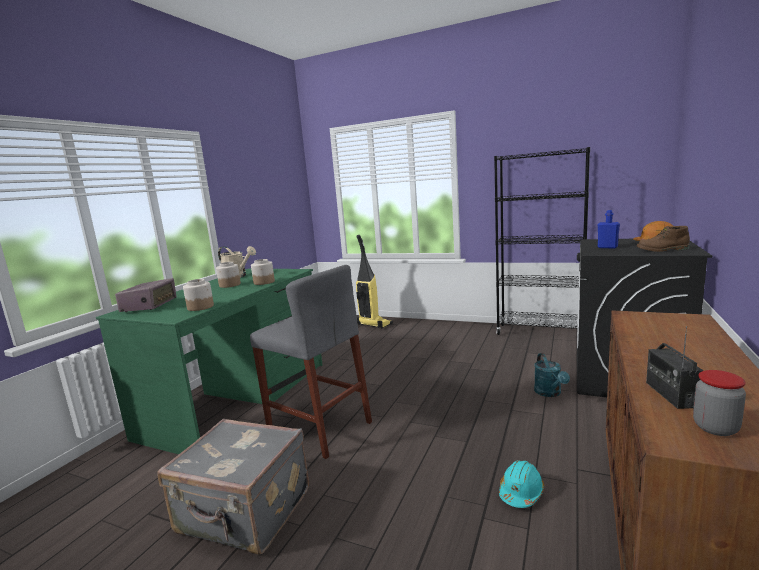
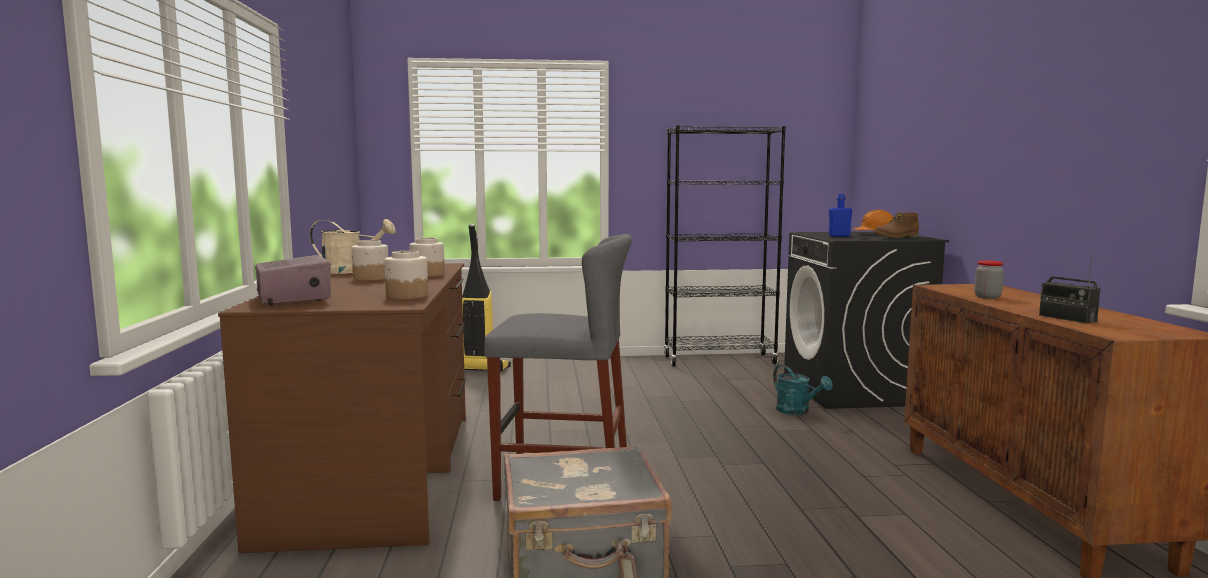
camera: 30 degrees left, 5 degrees down
green desk [96,268,322,454] -> brown desk [218,263,466,553]
turquoise hard hat [499,460,544,508] -> none
jar [693,370,746,436] -> jar moved to [974,261,1004,299]

